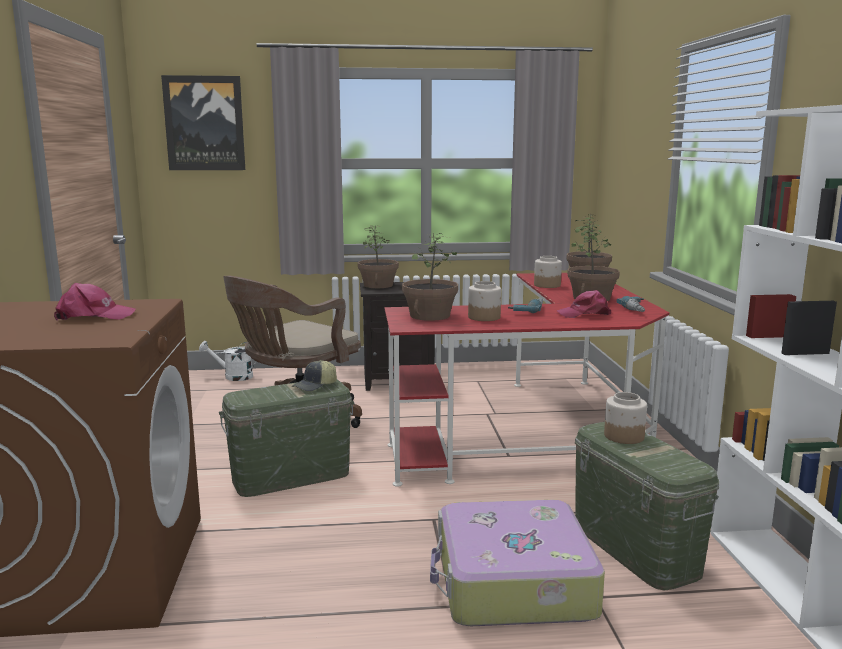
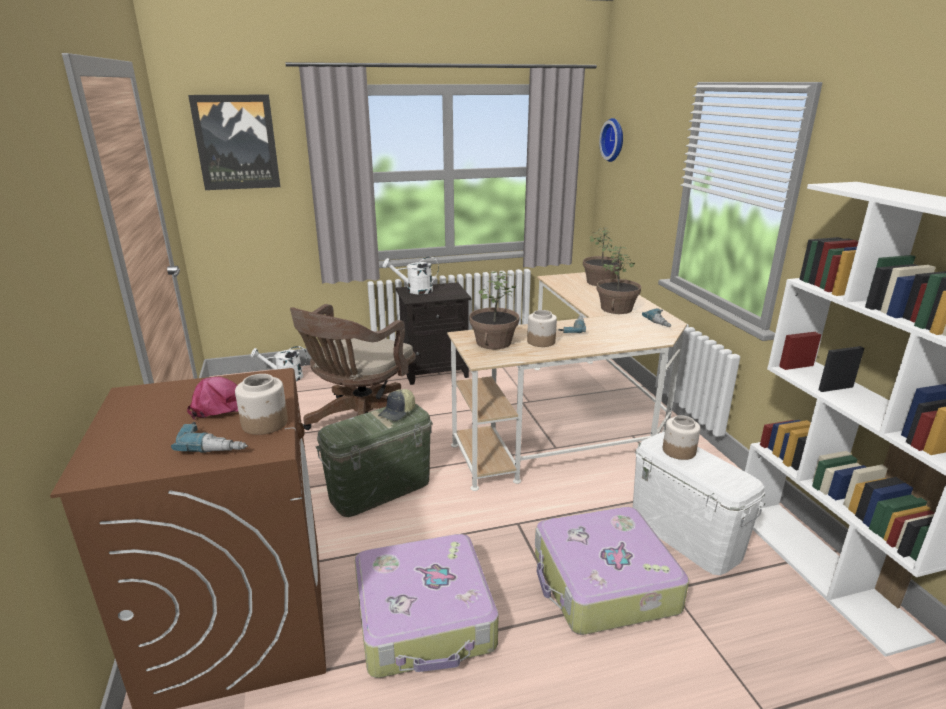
camera: 10 degrees left, 10 degrees up
potted plant [358,224,399,288] -> white watering can [383,257,439,294]
red desk [385,273,669,487] -> beige desk [447,272,687,491]
jar [534,256,562,288] -> jar moved to [235,374,288,435]
pink cap [557,290,611,318] -> none
green storage box [575,422,719,591] -> white storage box [633,432,765,575]
none -> power drill [171,422,248,453]
none -> suitcase [355,534,499,678]
none -> wall clock [599,118,623,162]

